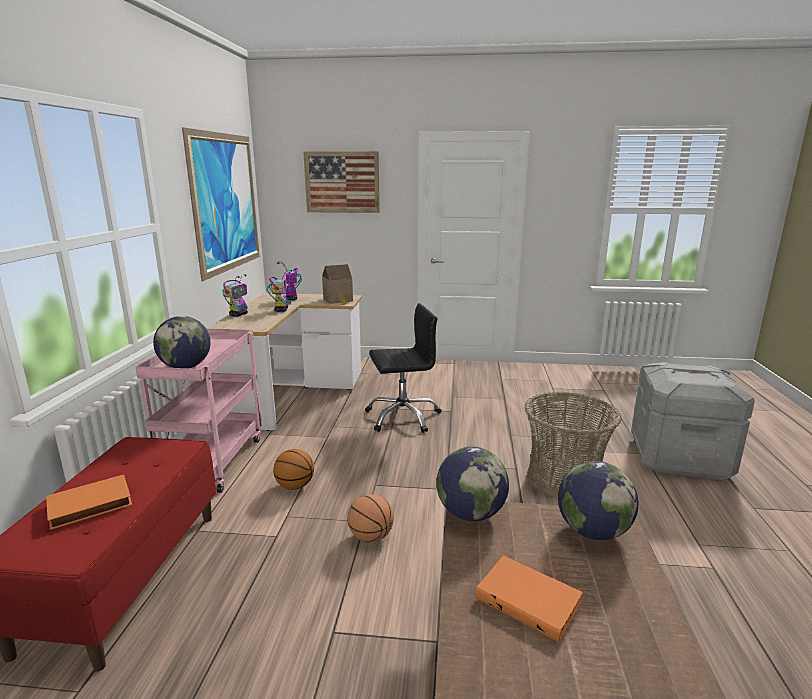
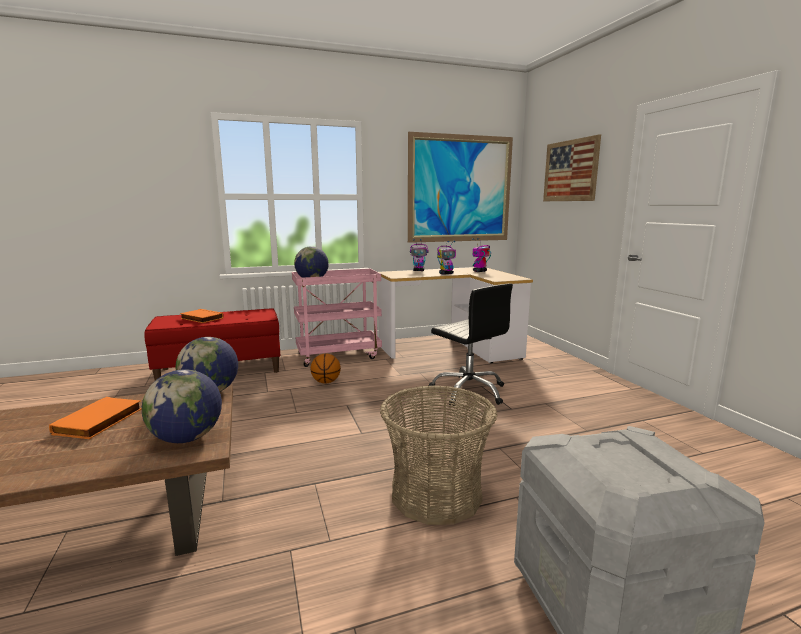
camera: 65 degrees right, 5 degrees down
toy house [322,264,353,305] -> none
basketball [347,494,394,542] -> none

